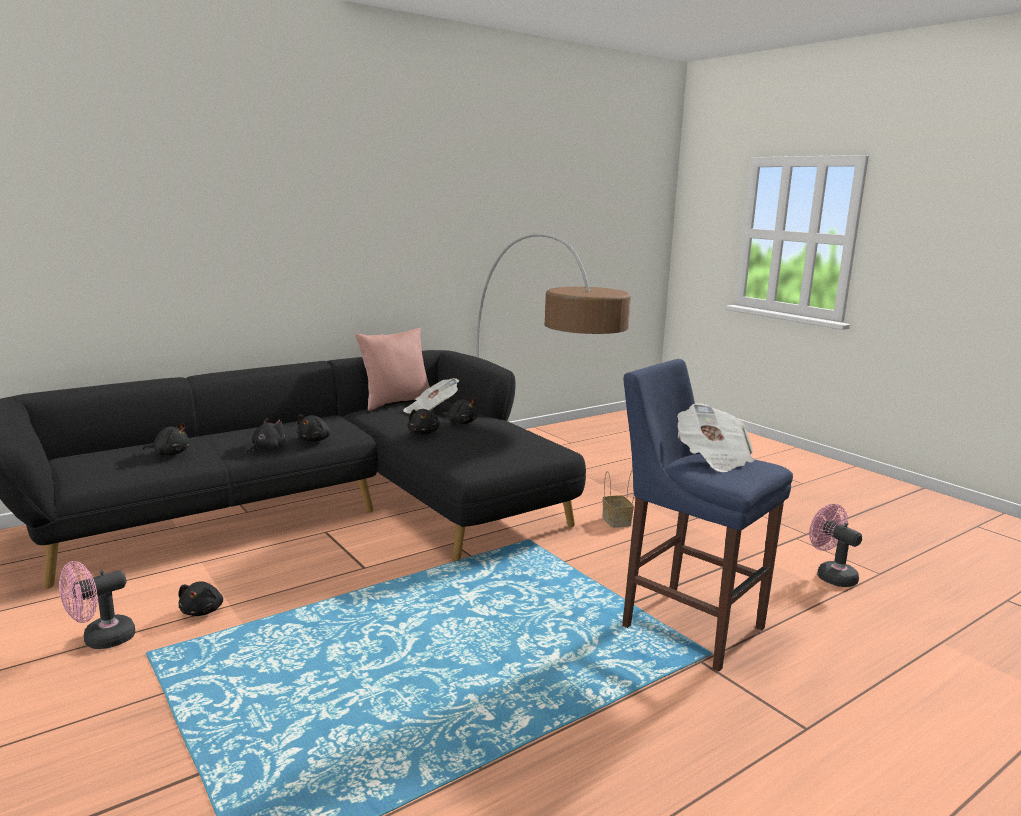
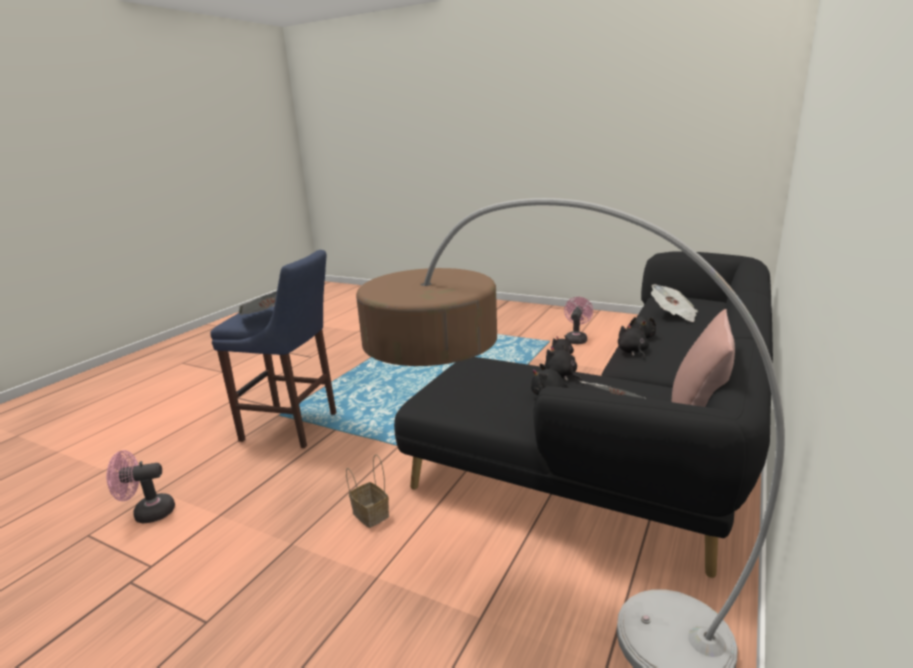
camera: 155 degrees right, 5 degrees up
black plush toy [142,423,190,455] -> newspaper [651,284,698,322]
pink fan [809,504,862,587] -> pink fan turned 135 degrees clockwise [106,450,175,523]

